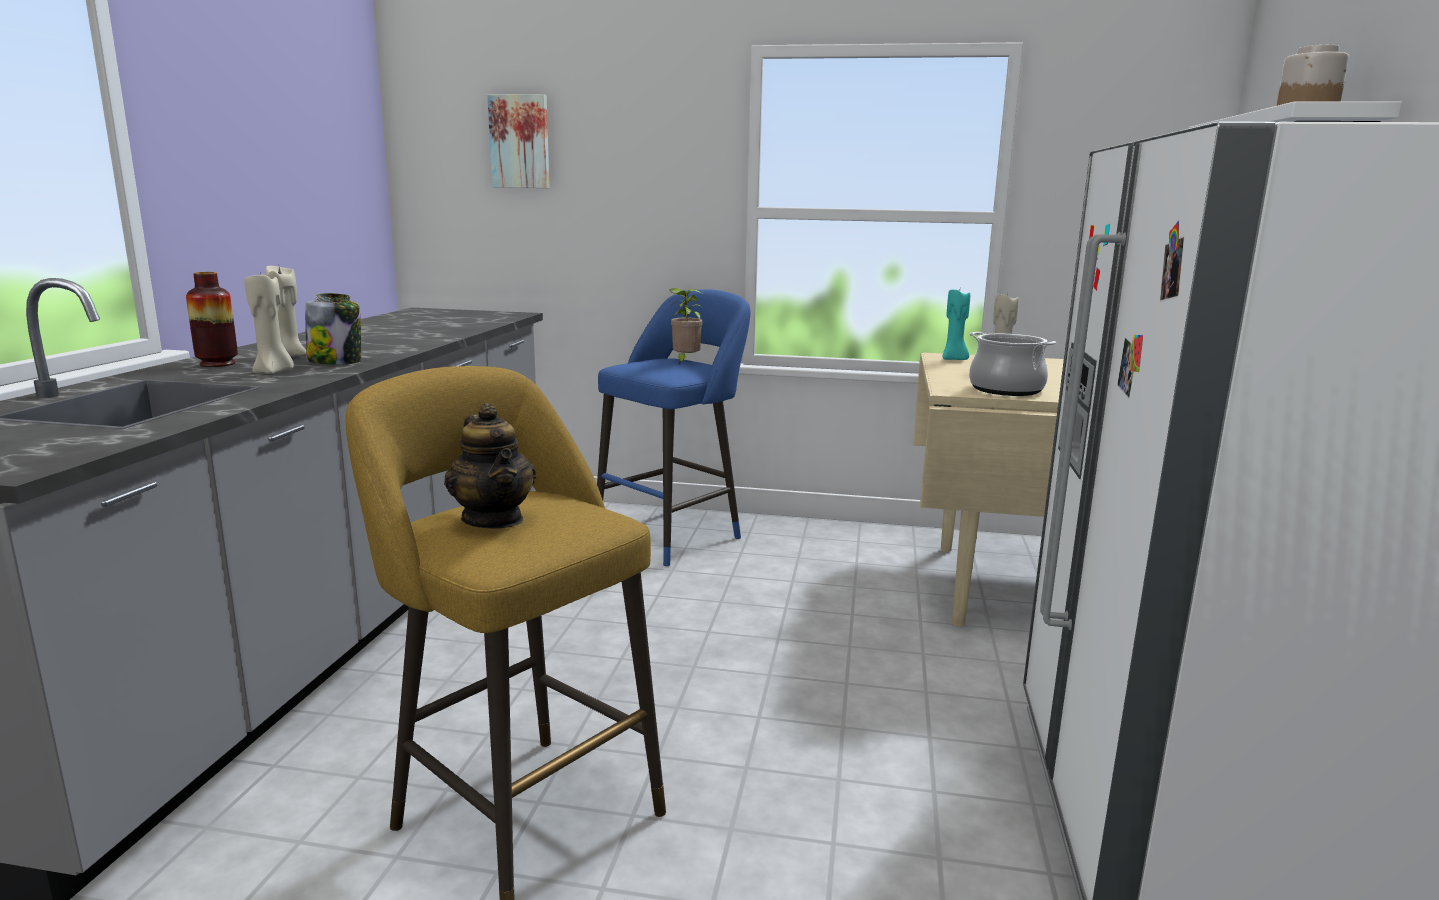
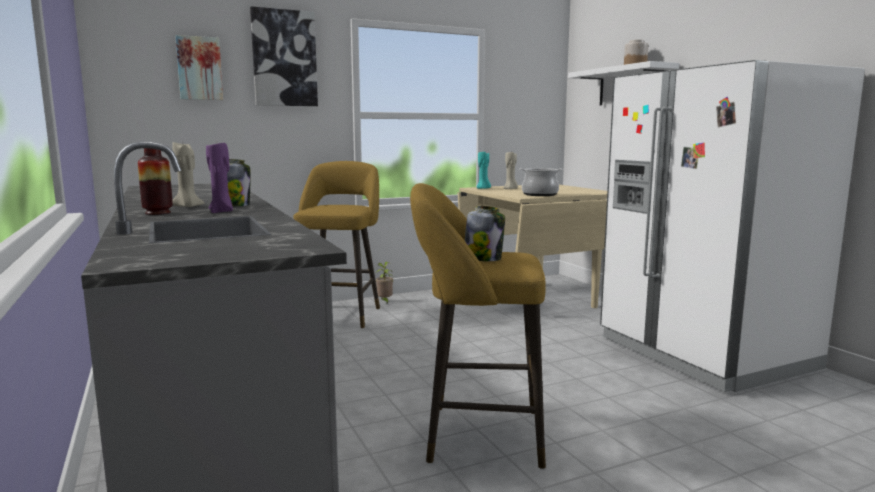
camera: 35 degrees left, 5 degrees down
beige candle [244,272,294,374] -> purple candle [206,141,233,213]
teapot [444,403,536,529] -> jar [465,206,505,261]
blue stool [597,289,750,566] -> yellow stool [293,161,380,328]
potted plant [670,288,703,364] -> potted plant moved to [375,262,394,303]
none -> picture [250,6,318,106]

